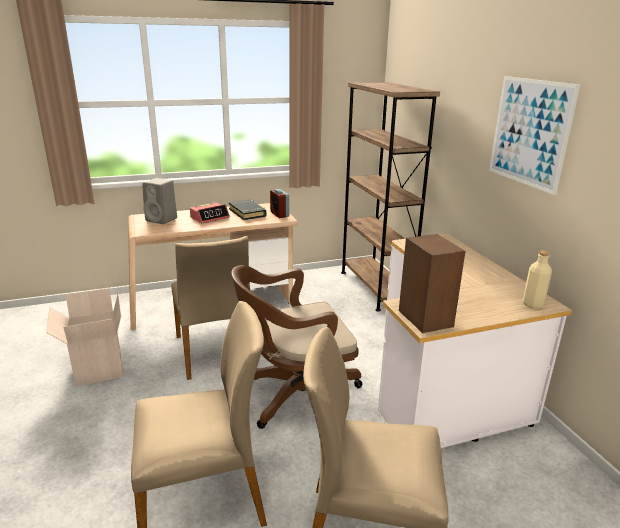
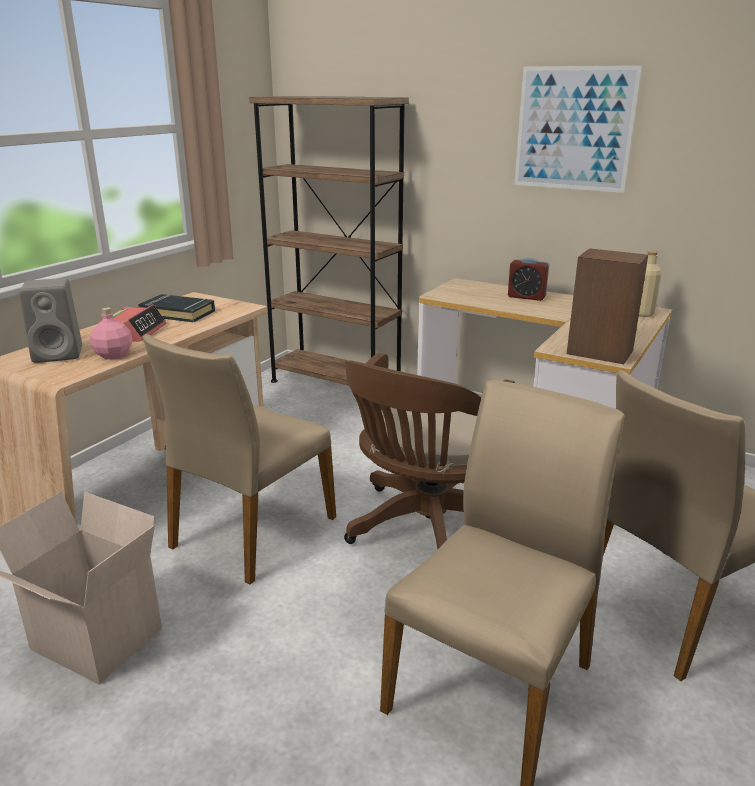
camera: 40 degrees left, 0 degrees up
beige chair [171,236,250,380] -> beige chair turned 90 degrees clockwise [143,334,336,584]
alarm clock [270,189,289,218] -> alarm clock moved to [508,258,549,301]
none -> pink bottle [90,308,132,359]

